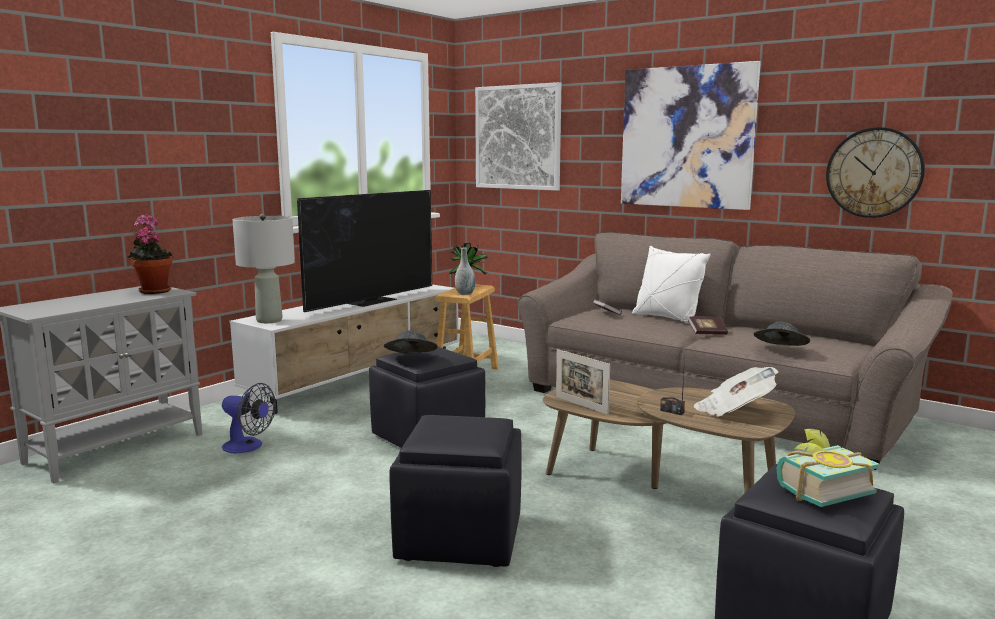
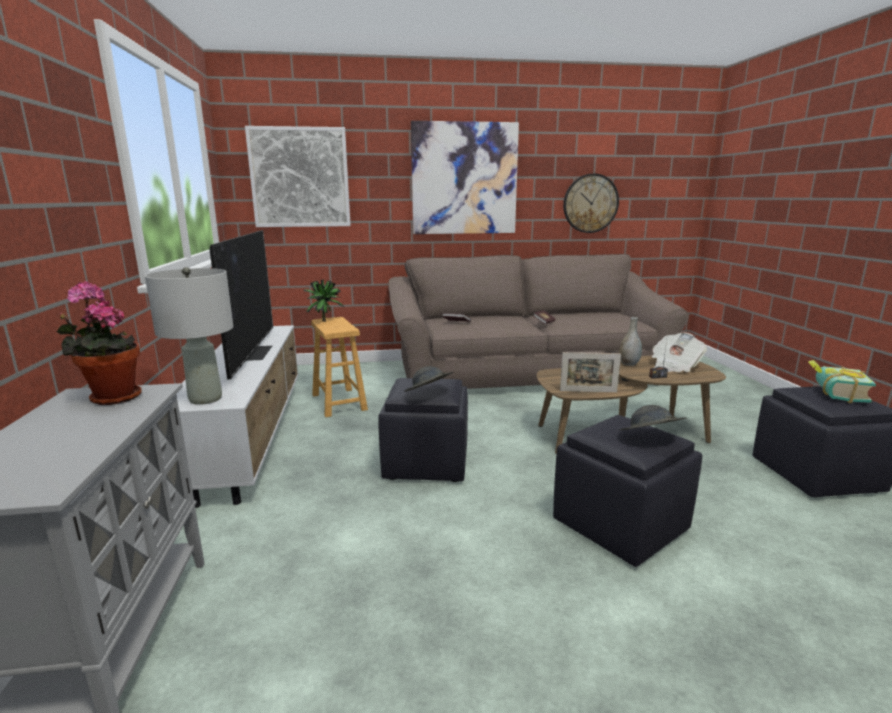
camera: 45 degrees left, 5 degrees up
fan [222,383,276,453] -> none
grey vase [455,248,475,295] -> grey vase moved to [619,317,642,366]
white pillow [632,246,711,324] -> none
grey hat [753,321,810,346] -> grey hat moved to [619,405,687,430]

